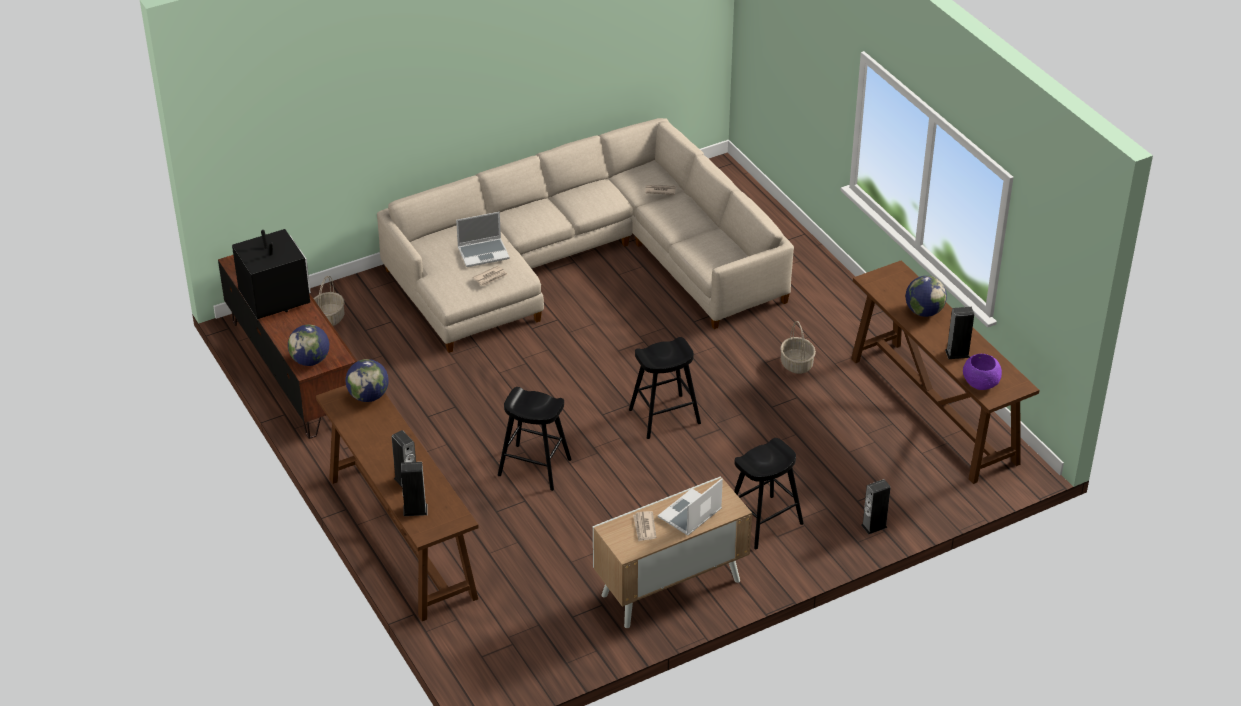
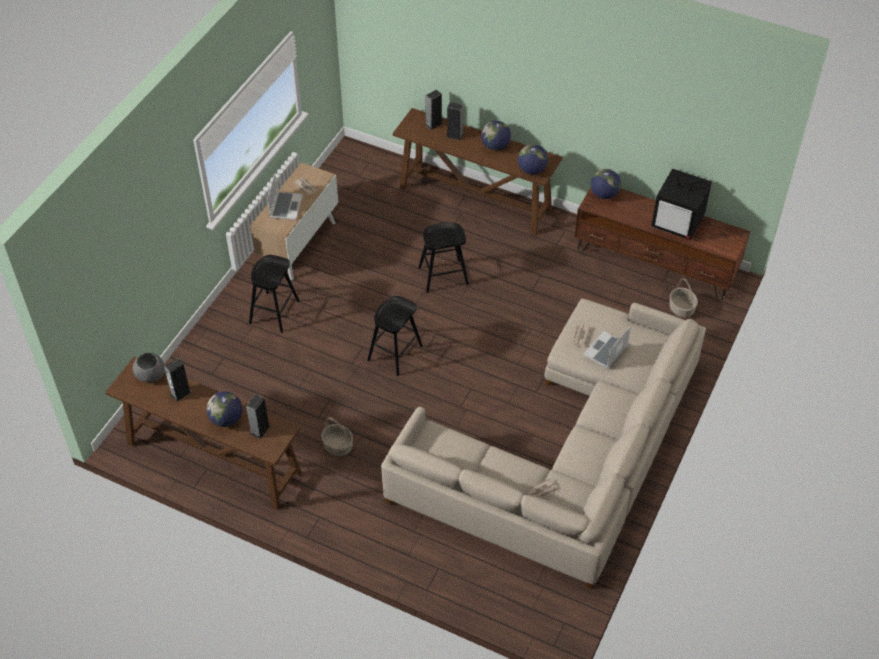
camera: 145 degrees right, 10 degrees up
speaker [861,479,890,535] -> speaker moved to [246,394,270,439]
purple bowl [963,354,1002,390] -> grey bowl [133,353,165,382]
none -> globe [481,121,511,151]

